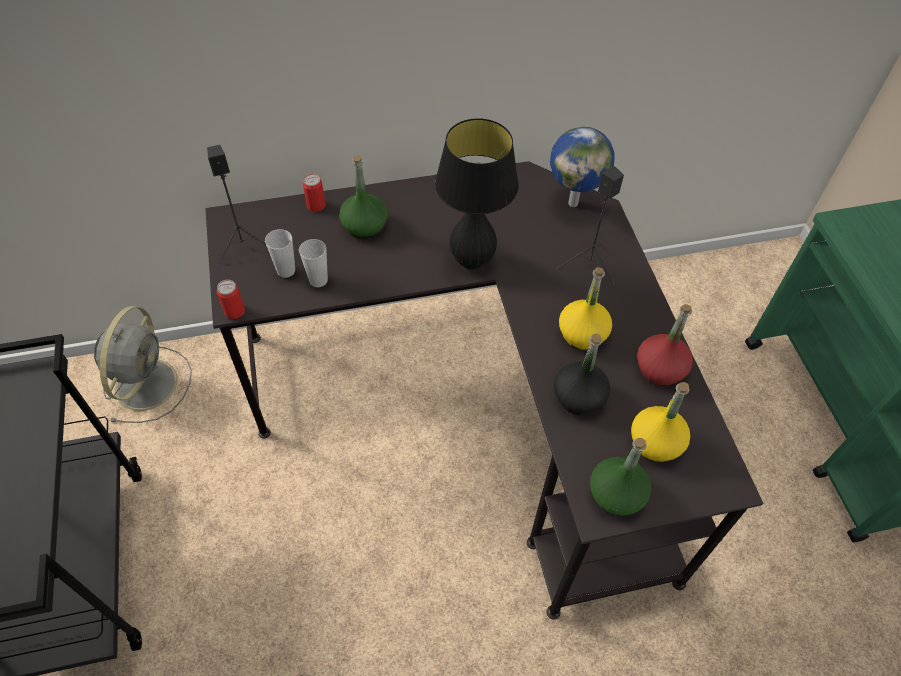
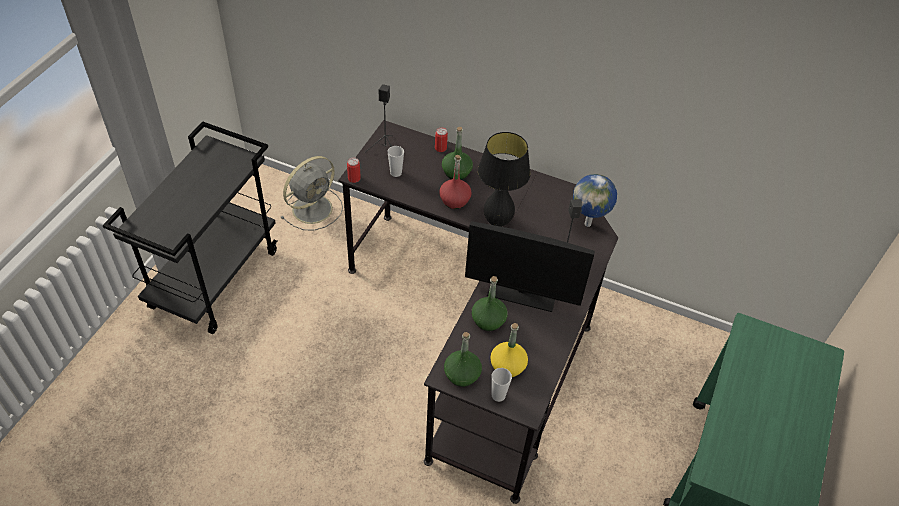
camera: 35 degrees right, 5 degrees down
cup [299,239,328,287] -> cup moved to [491,368,512,402]
black bottle [554,333,610,415] -> green bottle [472,276,508,331]
yellow bottle [559,267,612,350] -> monitor [465,221,595,312]
red bottle [637,304,693,386] -> red bottle moved to [439,155,472,209]

